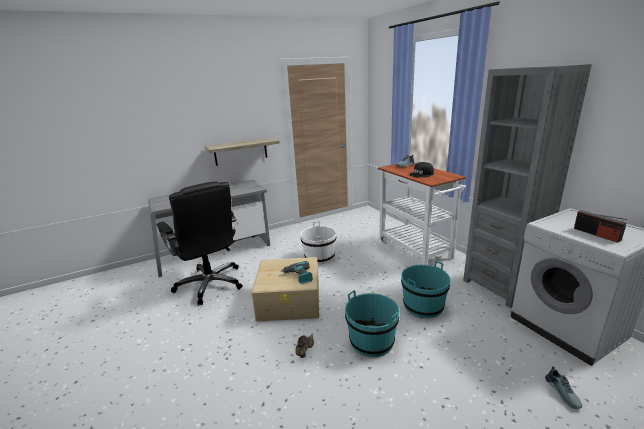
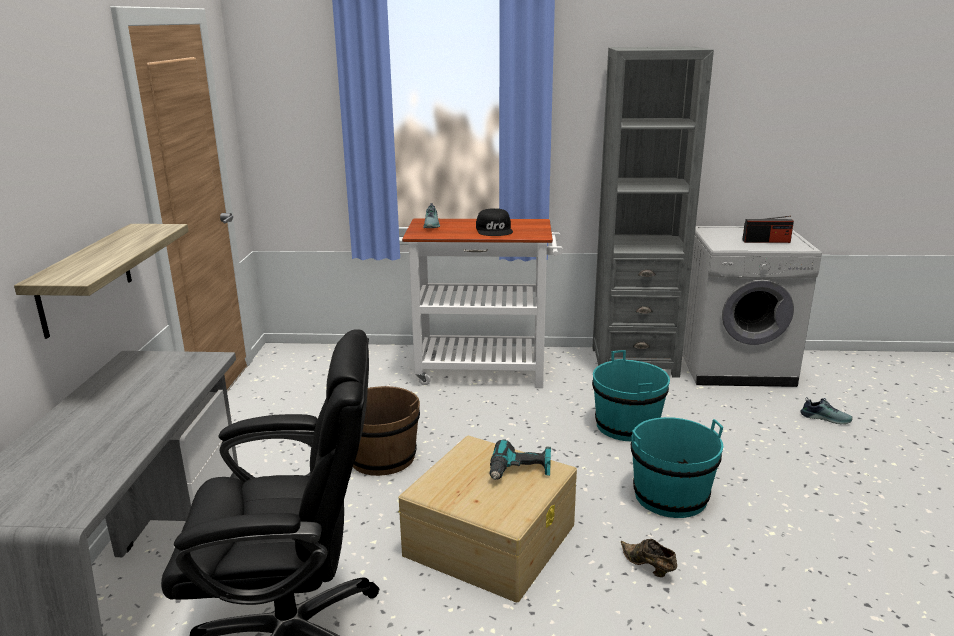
camera: 60 degrees left, 0 degrees up
white bucket [300,221,336,264] -> brown bucket [353,386,420,476]

